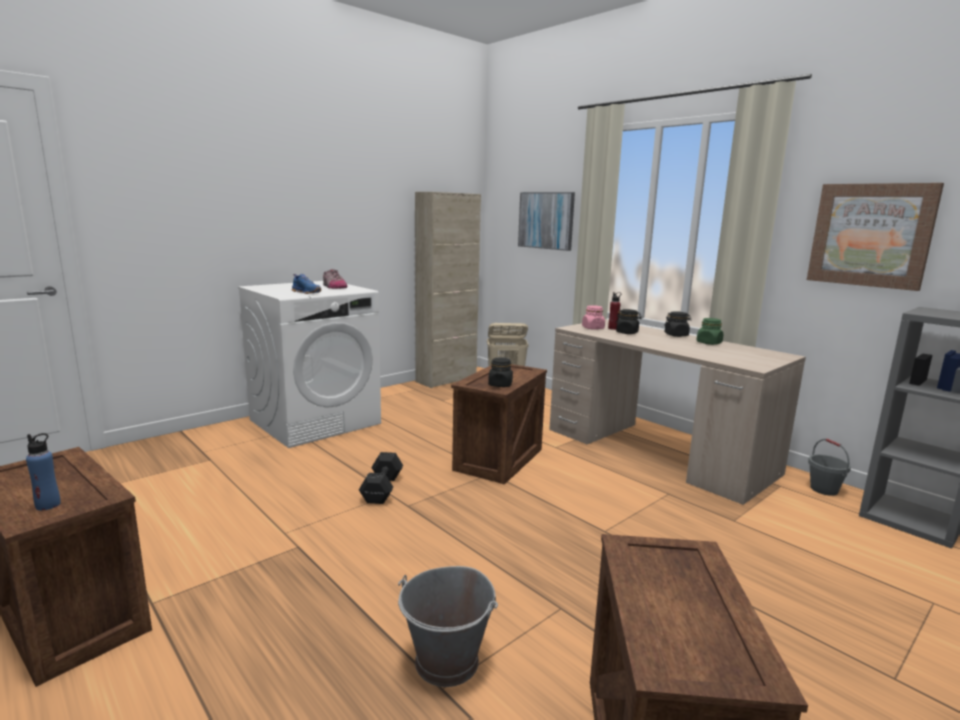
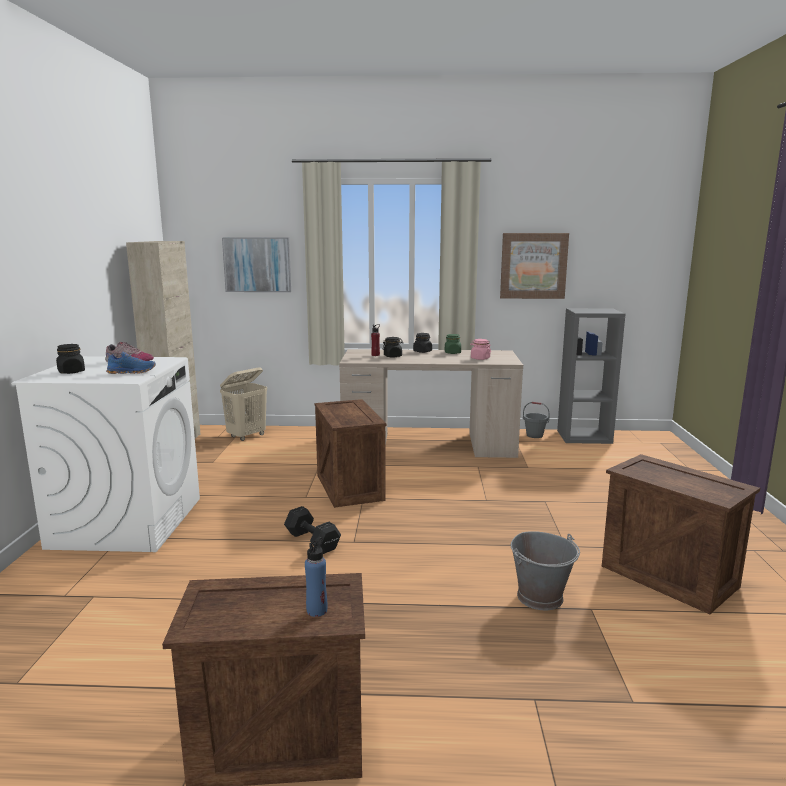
camera: 45 degrees left, 0 degrees up
black jar [488,357,513,387] -> black jar moved to [56,344,85,374]
pink jar [582,305,605,330] -> pink jar moved to [470,339,491,360]

